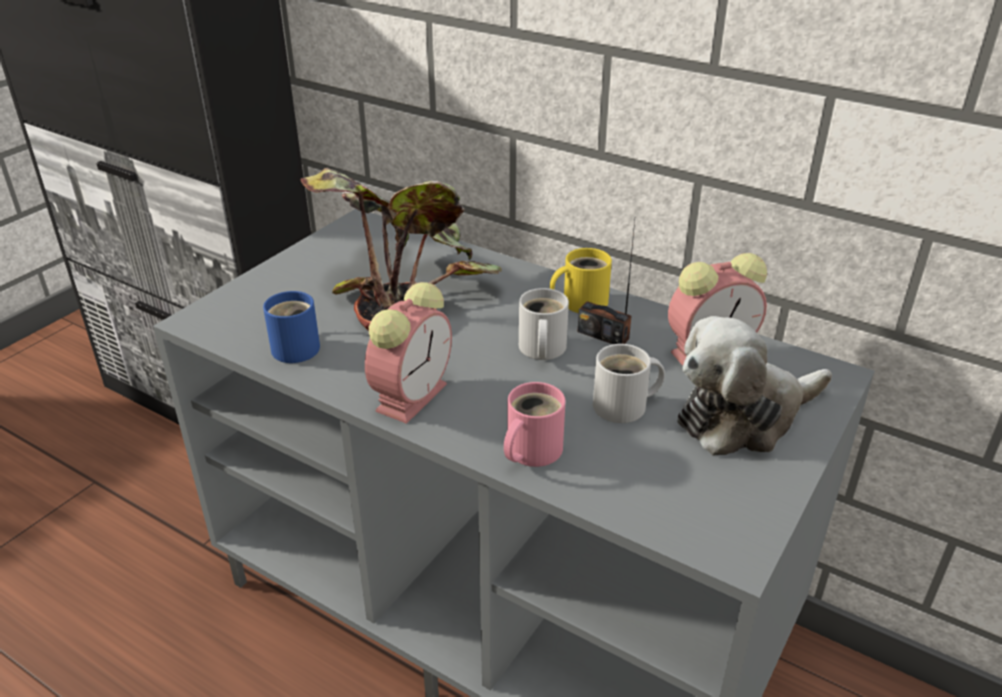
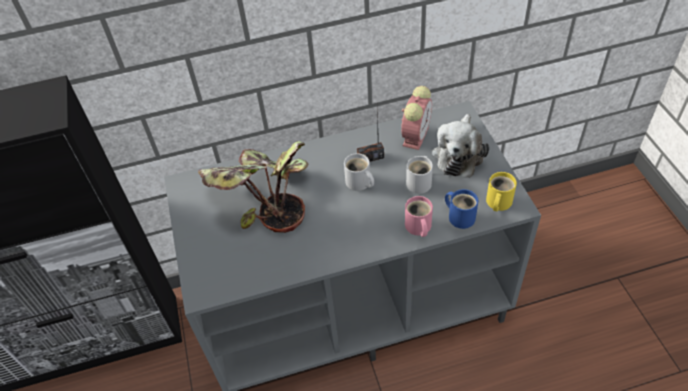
camera: 45 degrees left, 15 degrees up
blue mug [263,291,320,363] -> blue mug moved to [445,189,478,229]
alarm clock [365,282,452,424] -> none
yellow mug [550,248,612,313] -> yellow mug moved to [486,172,517,211]

